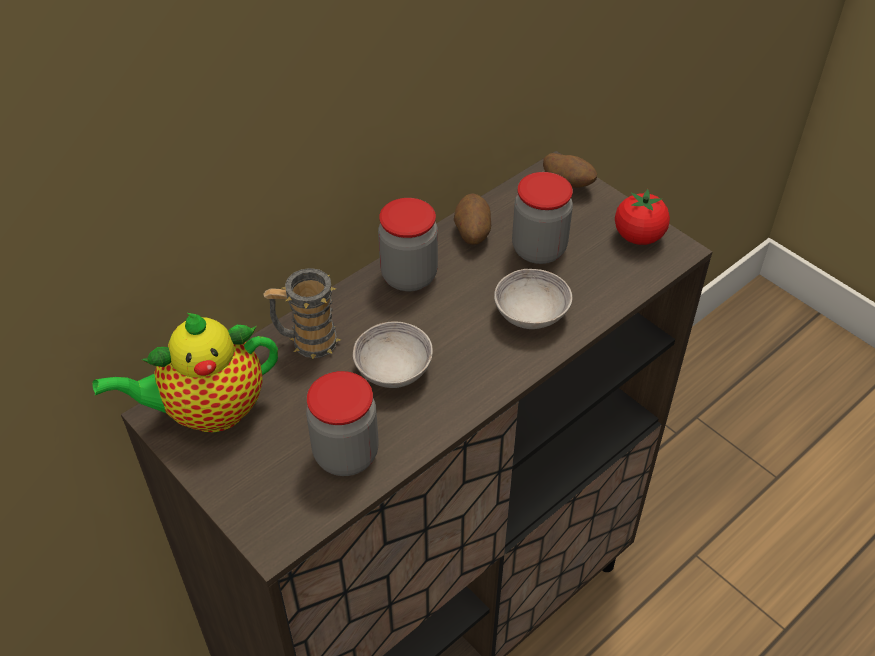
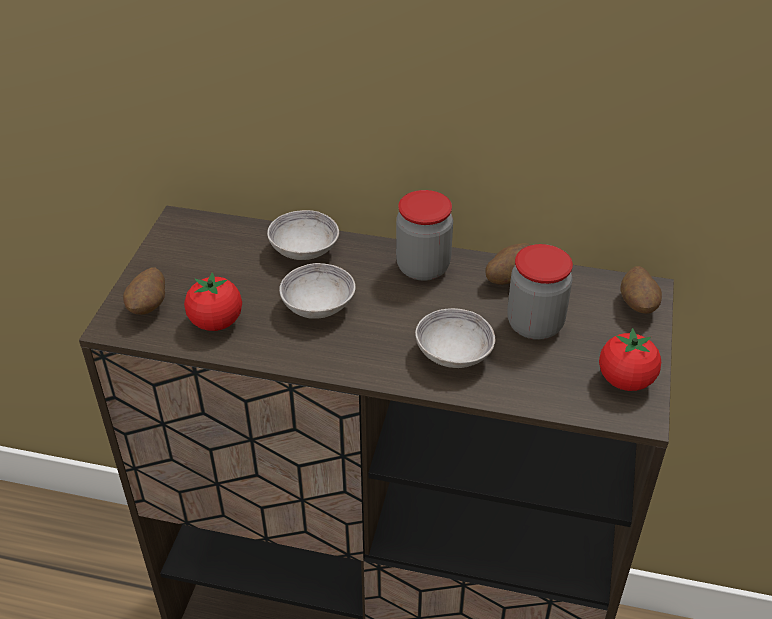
camera: 55 degrees right, 5 degrees down
teapot [93,313,278,432] -> none
mug [263,268,341,359] -> grey bowl [267,210,339,260]
jar [306,371,378,476] -> tomato [184,272,242,331]
none -> potato [123,267,165,315]

